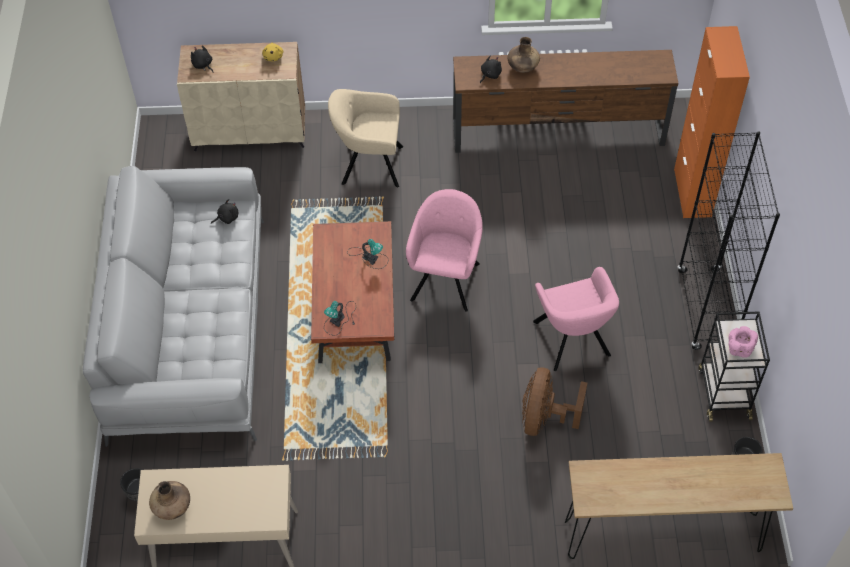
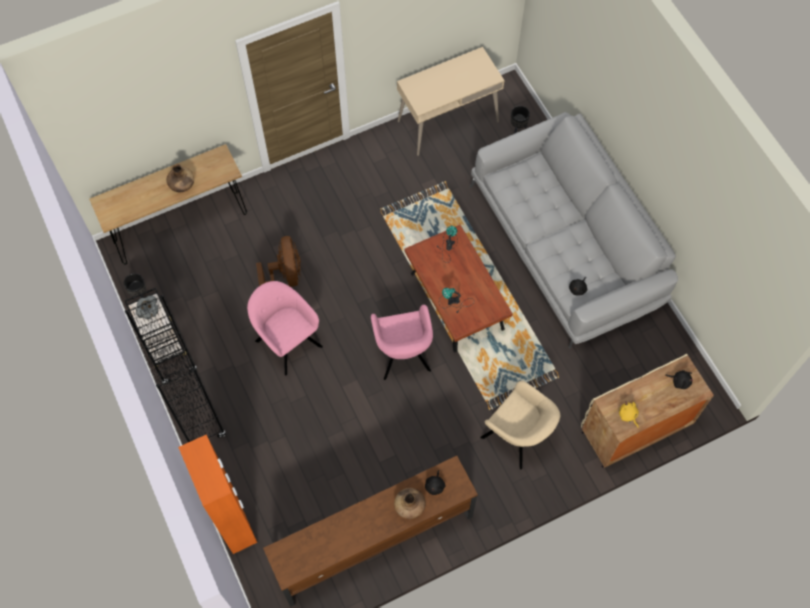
camera: 155 degrees right, 10 degrees up
brown vase [149,481,190,520] -> brown vase moved to [167,164,194,192]
beige armchair [328,89,403,187] -> beige armchair turned 60 degrees clockwise [480,381,560,469]
pink bowl [729,326,758,358] -> grey bowl [136,295,158,319]

